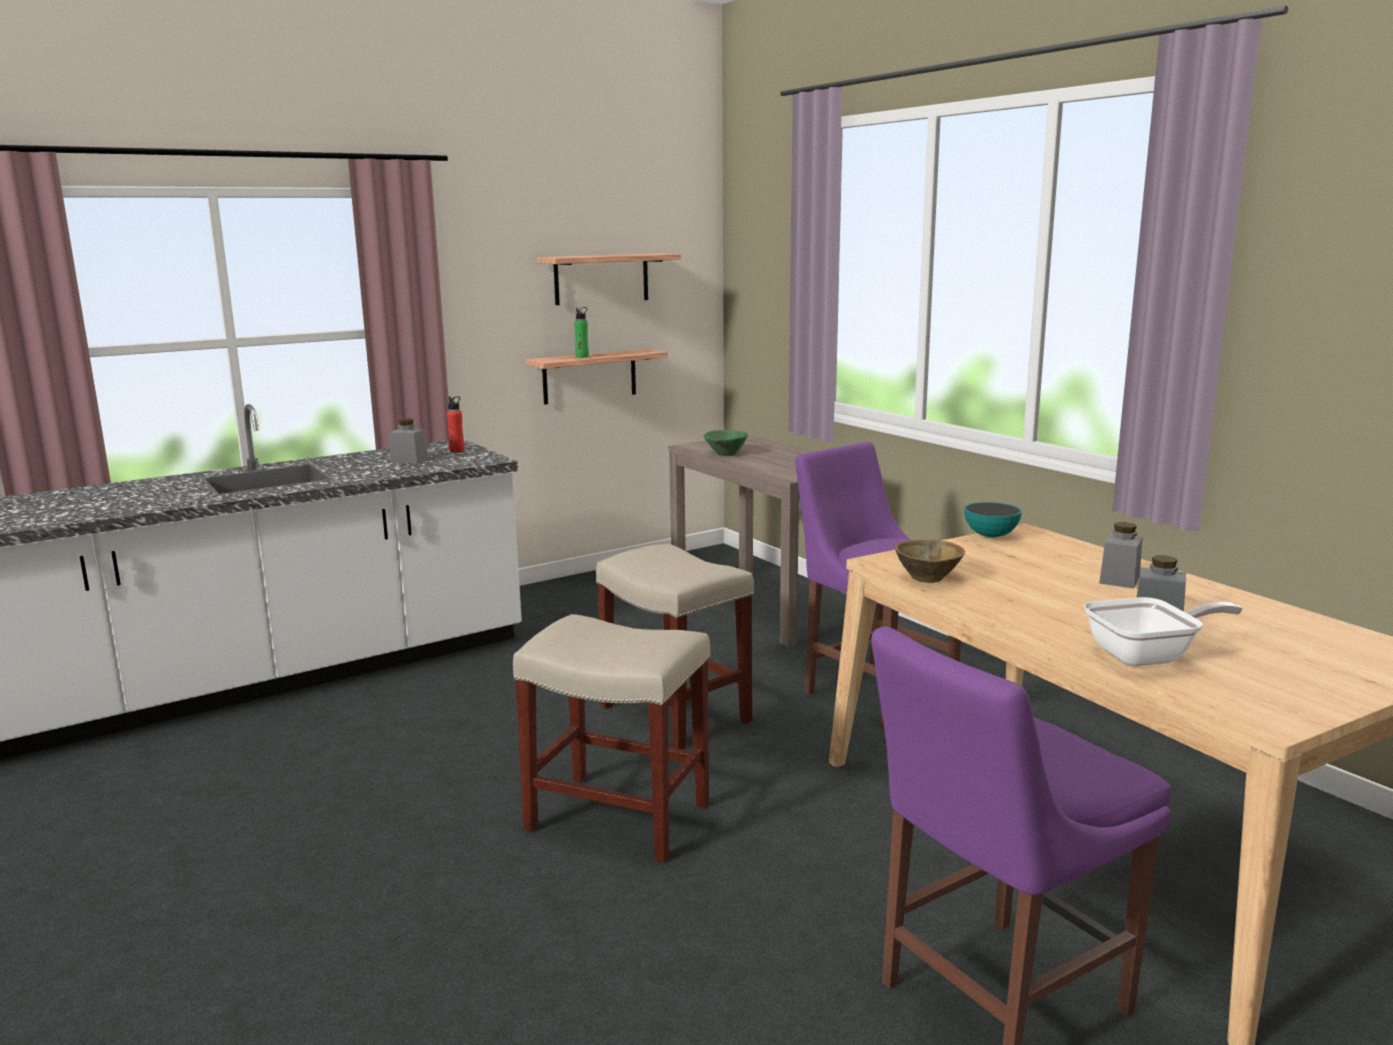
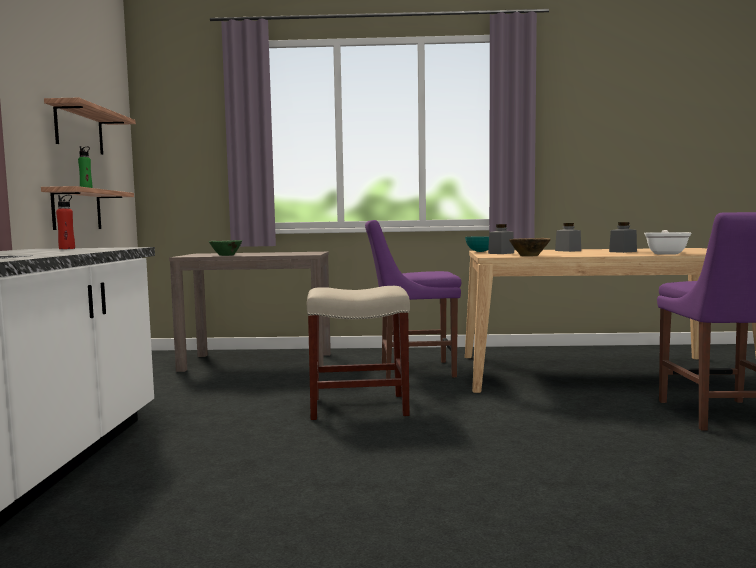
camera: 55 degrees left, 10 degrees down
grey jar [389,419,428,464] -> grey jar moved to [488,224,514,254]
beige stool [513,614,710,863] -> none

